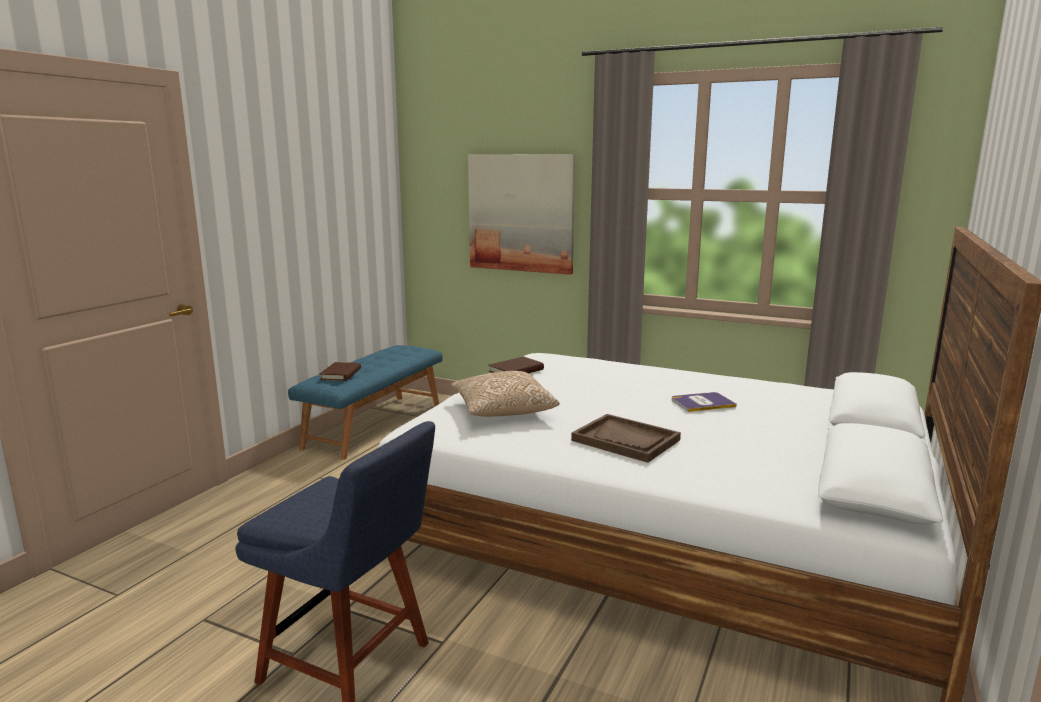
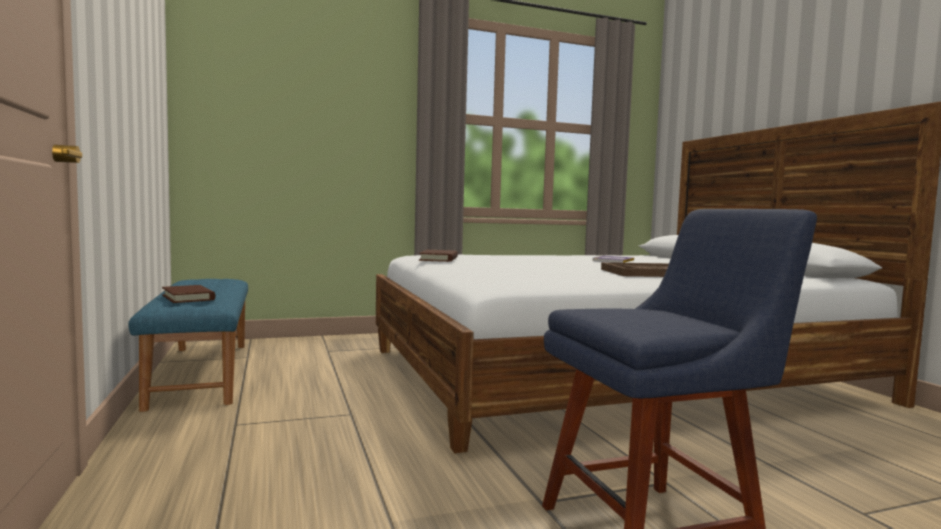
camera: 45 degrees left, 10 degrees down
pillow [451,371,559,417] -> none
picture [468,154,575,275] -> none

